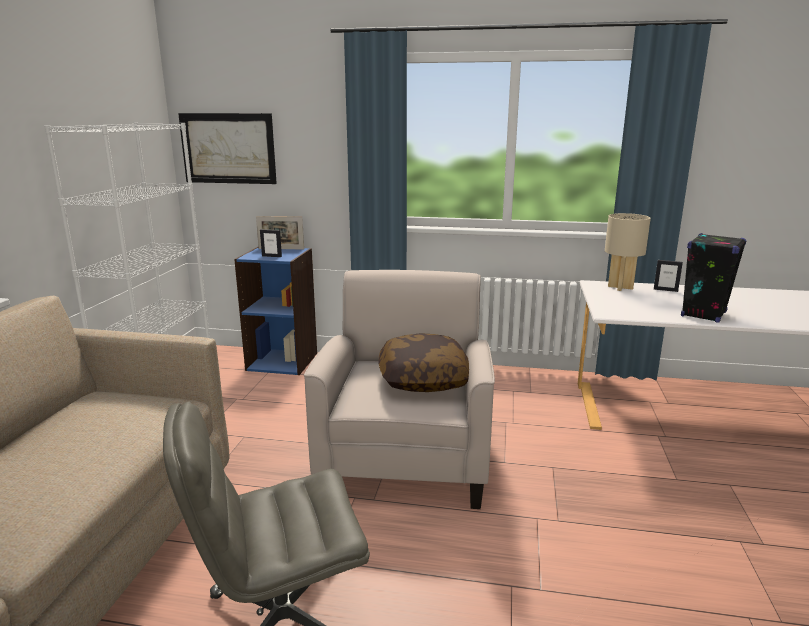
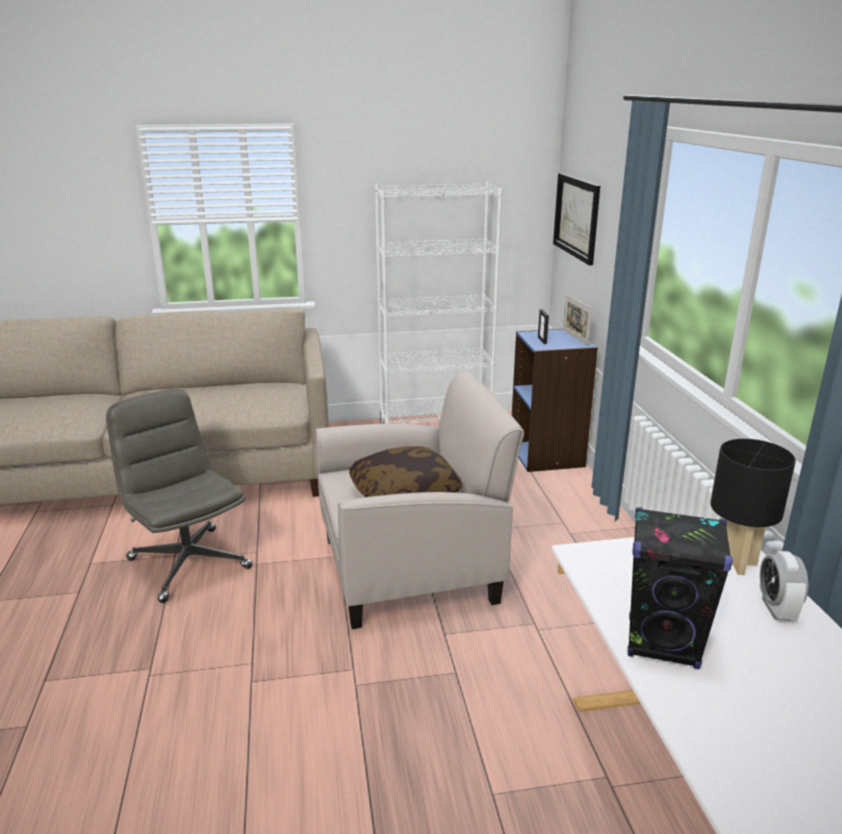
camera: 70 degrees right, 5 degrees up
beige table lamp [605,213,651,291] -> black table lamp [710,439,796,575]
picture frame [654,260,683,292] -> alarm clock [760,551,808,620]

